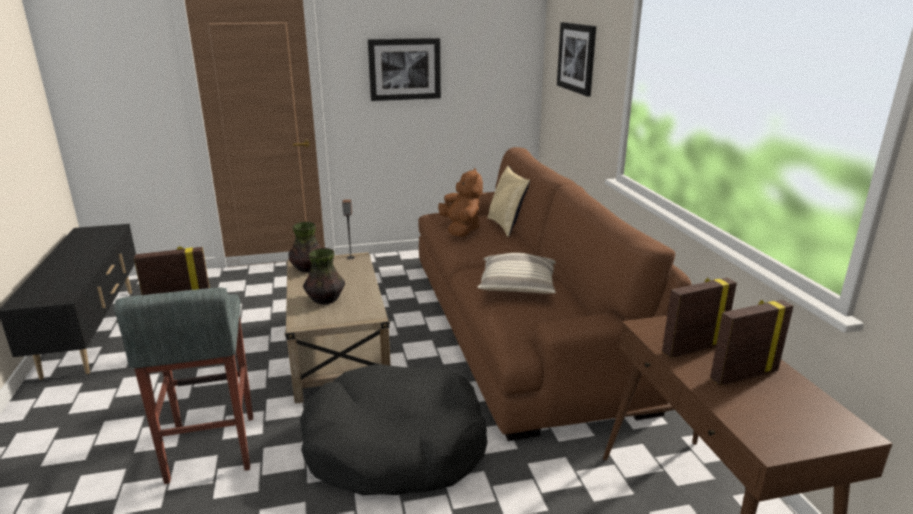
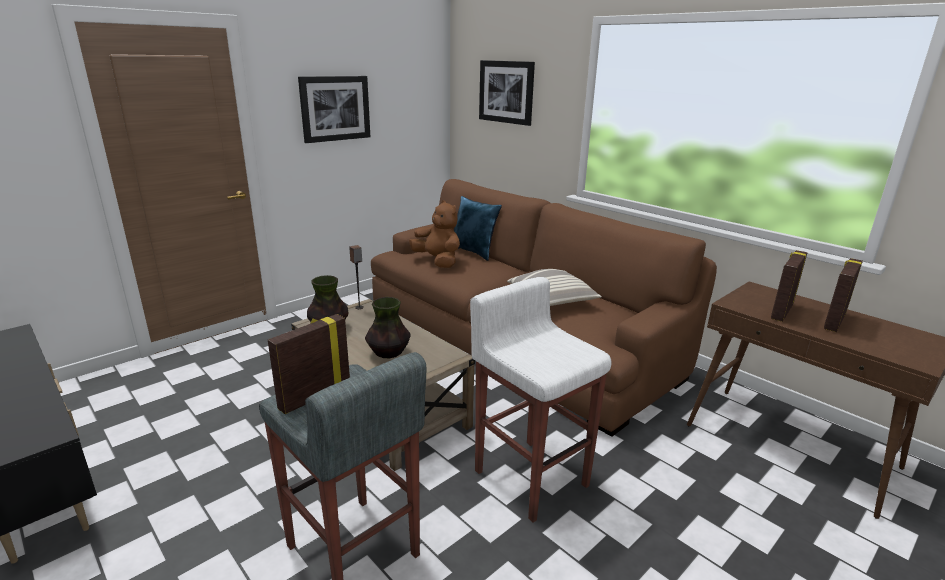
camera: 30 degrees left, 0 degrees up
black dog bed [300,364,487,495] -> white stool [470,277,612,523]
beige pillow [487,166,530,237] -> blue pillow [454,196,502,261]

